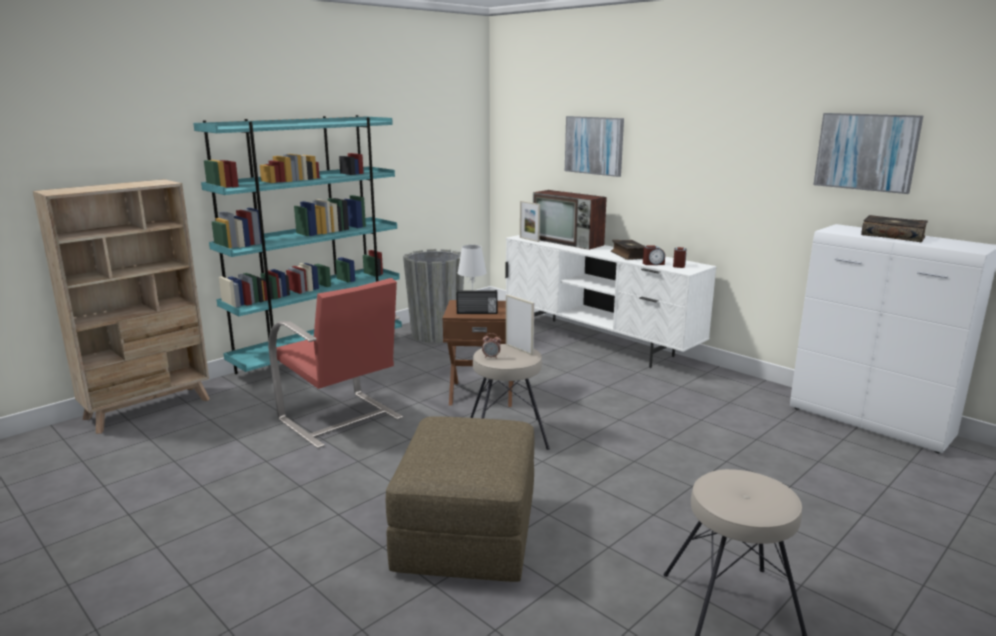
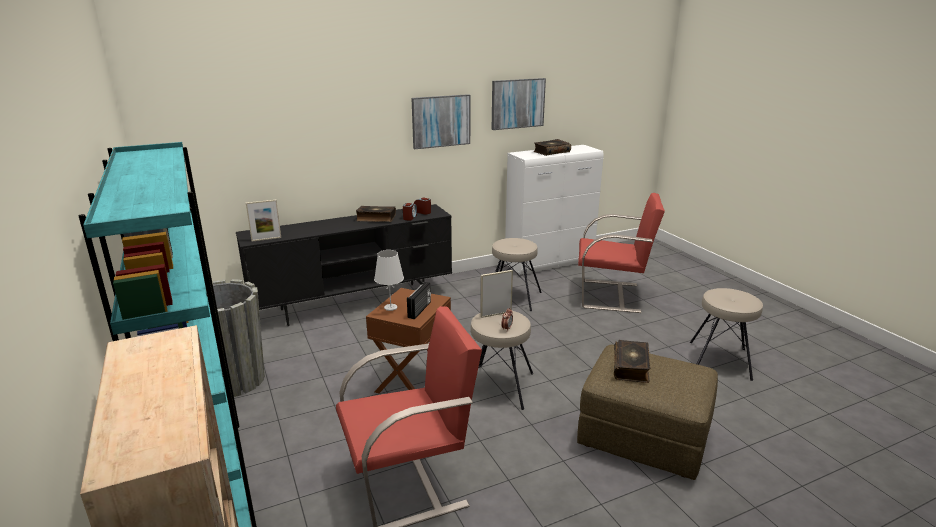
camera: 70 degrees left, 5 degrees up
white tv stand [505,235,717,368] -> black tv stand [236,204,452,326]
television [533,190,607,250] -> none
picture [565,116,624,177] -> picture moved to [411,94,470,149]
none -> beige stool [492,238,542,311]
none -> red armchair [578,193,665,313]
none -> book [614,340,650,383]

